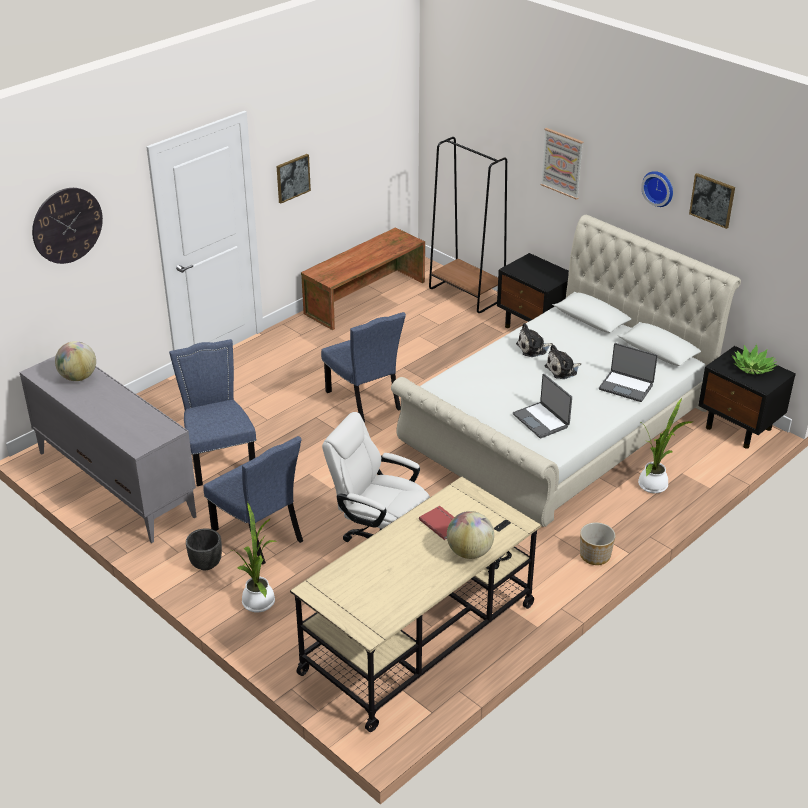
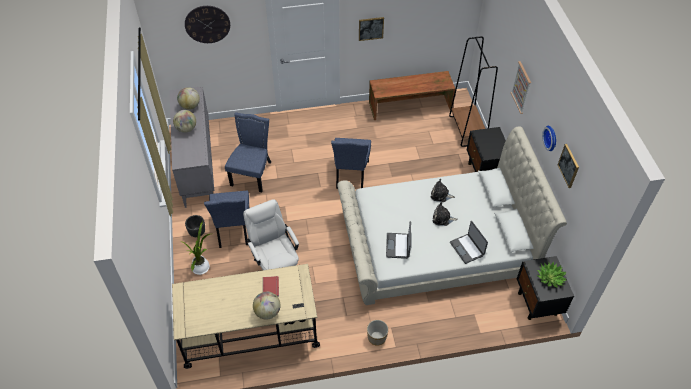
camera: 35 degrees right, 15 degrees up
potted plant [638,398,692,493] -> none
none -> globe [173,110,196,133]

